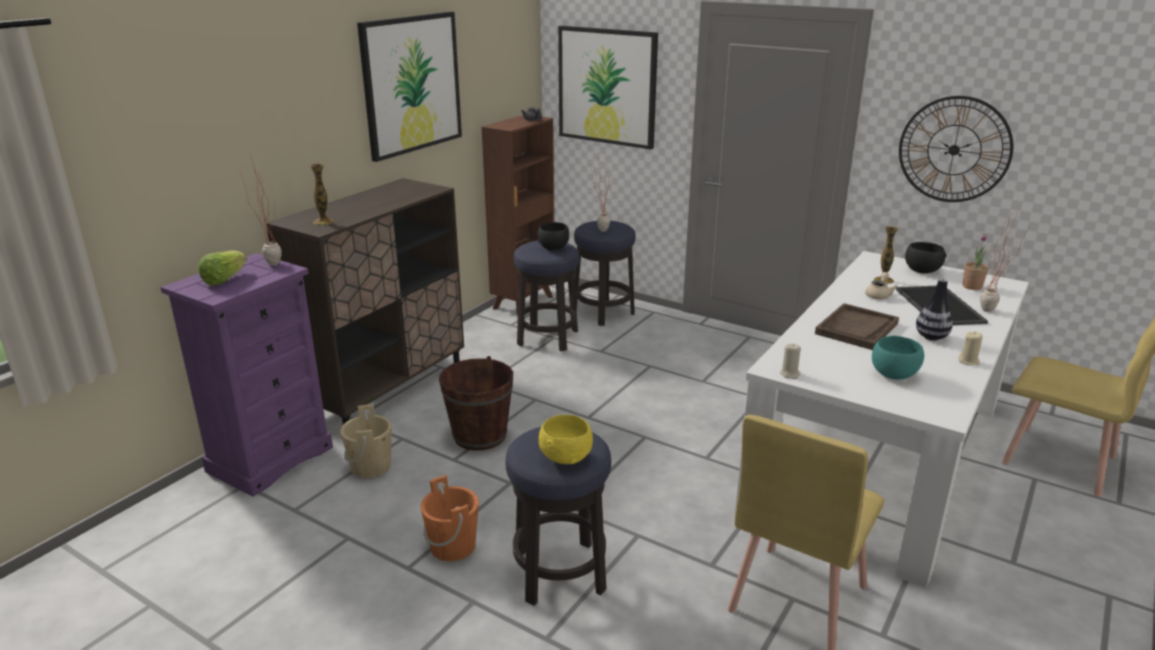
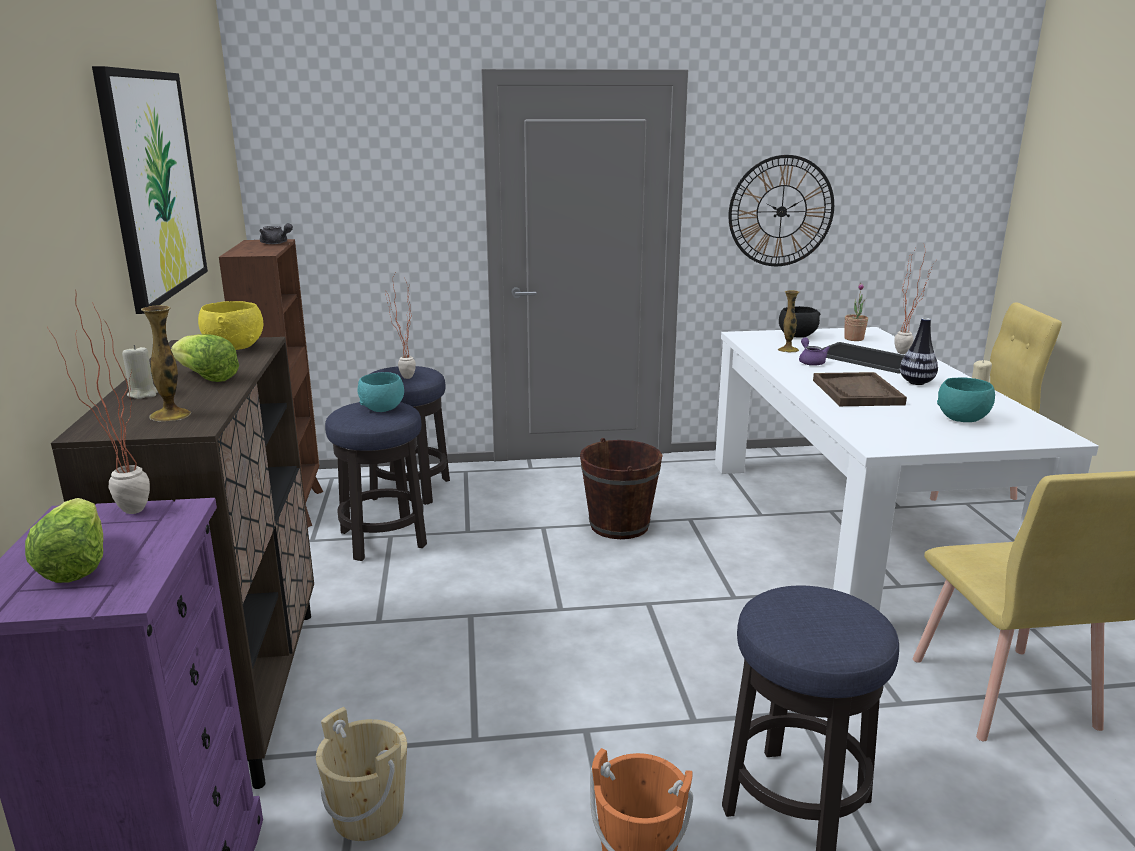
camera: 40 degrees left, 5 degrees down
brown bucket [439,356,513,451] -> brown bucket moved to [580,438,663,539]
black bowl [538,222,569,250] -> turquoise bowl [358,372,404,412]
yellow bowl [539,415,593,464] -> yellow bowl moved to [198,301,263,350]
picture [558,26,658,149] -> none
beige candle [780,343,801,379] -> beige candle moved to [122,345,158,399]
beige teapot [865,272,898,299] -> purple teapot [799,337,830,366]
none -> lettuce [171,334,239,382]

